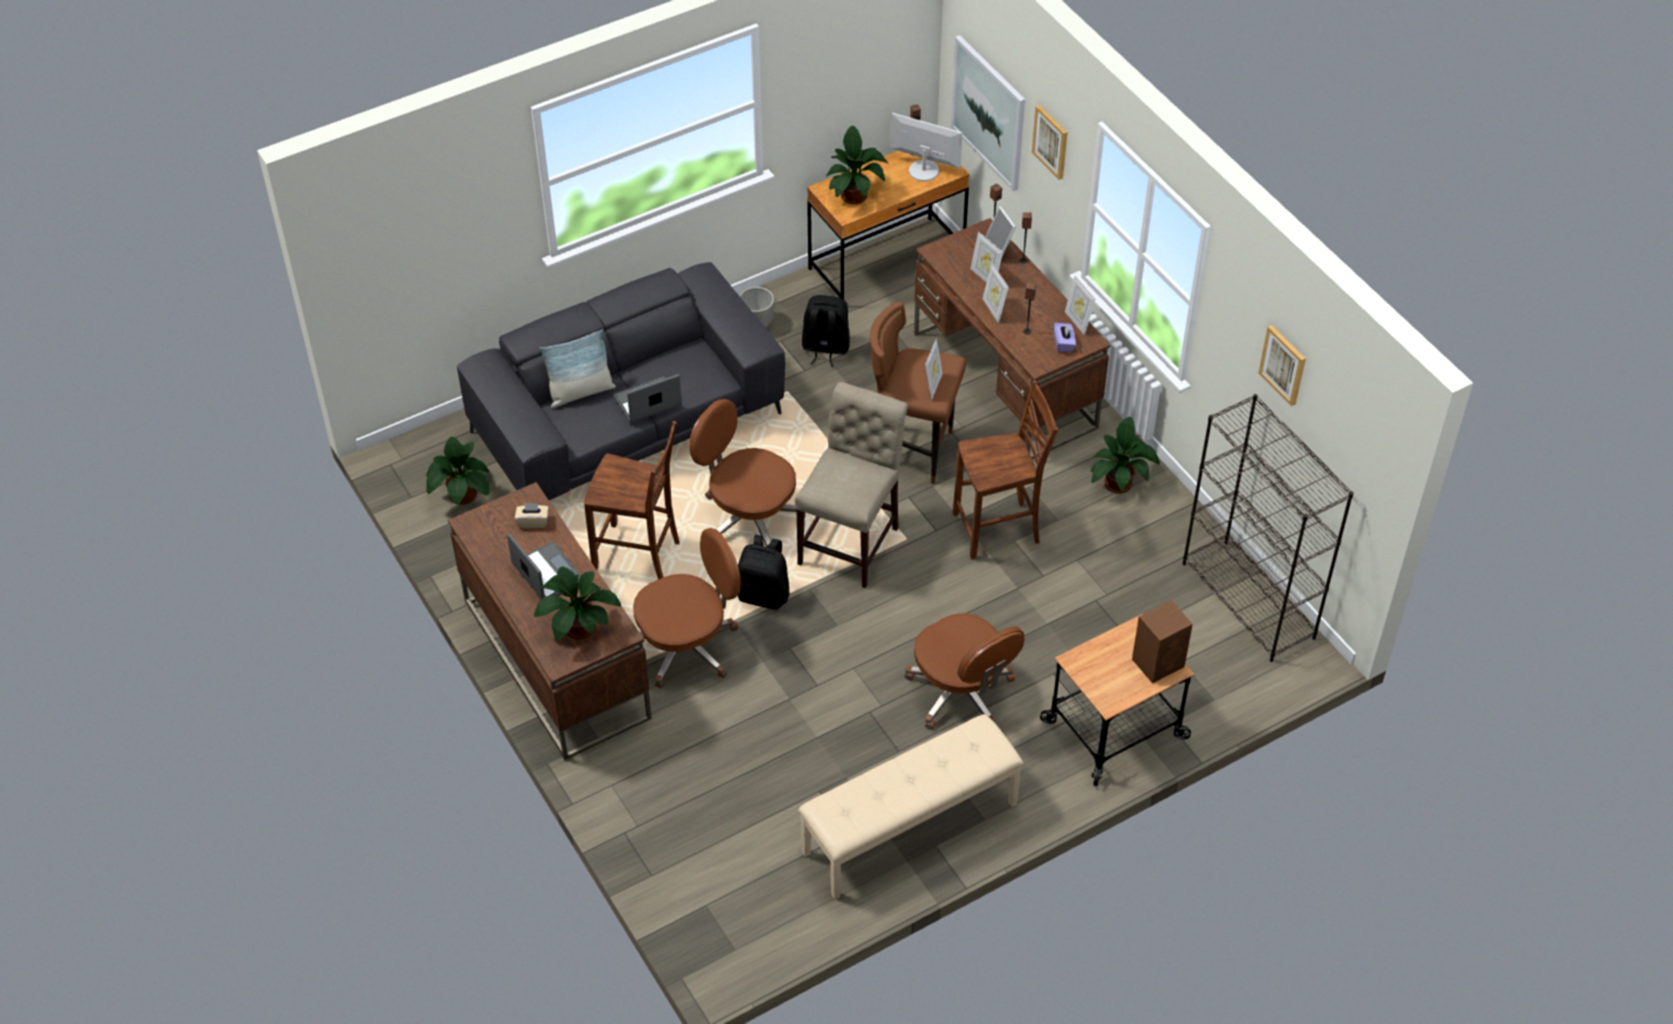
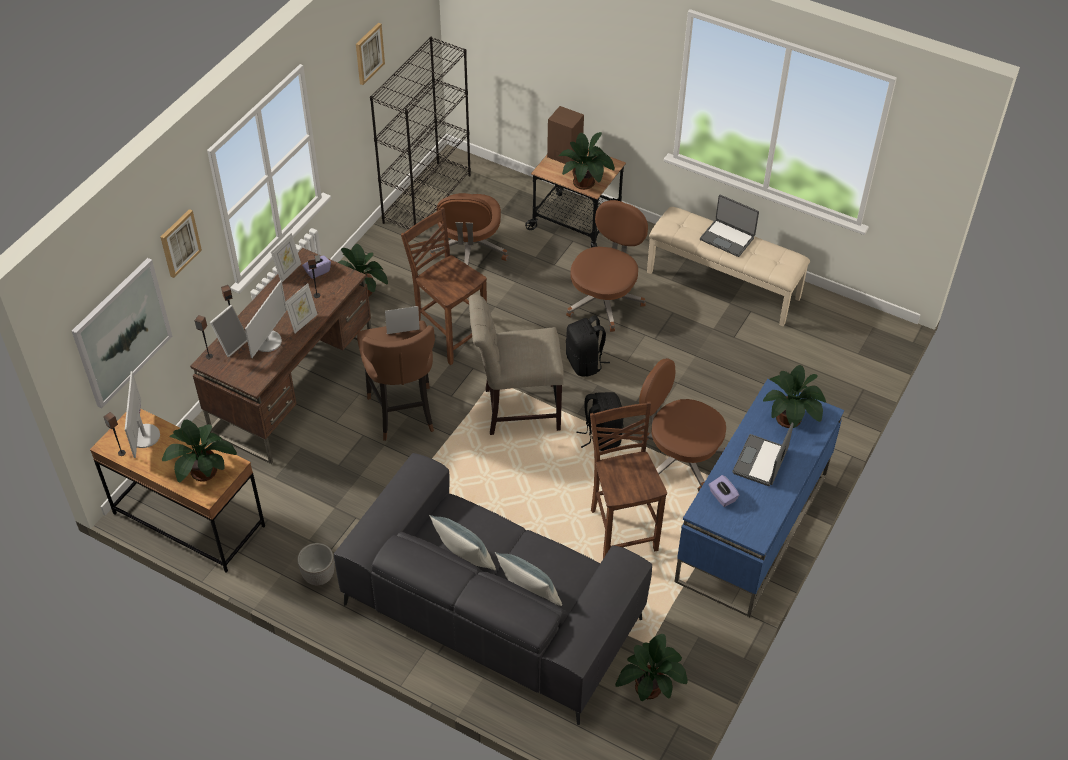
camera: 120 degrees left, 0 degrees up
brown desk [448,482,652,760] -> blue desk [674,379,844,617]
beige tissue box [515,503,549,528] -> purple tissue box [709,475,739,507]
laptop [614,374,682,423] -> laptop moved to [700,195,759,257]
brown office chair [689,399,797,547] -> brown office chair moved to [430,193,508,266]
black backpack [802,295,850,367] -> black backpack moved to [566,315,610,376]
picture frame [970,232,1003,283] -> monitor [245,280,287,358]
none -> pillow [429,515,496,570]
none -> potted plant [557,132,615,190]

